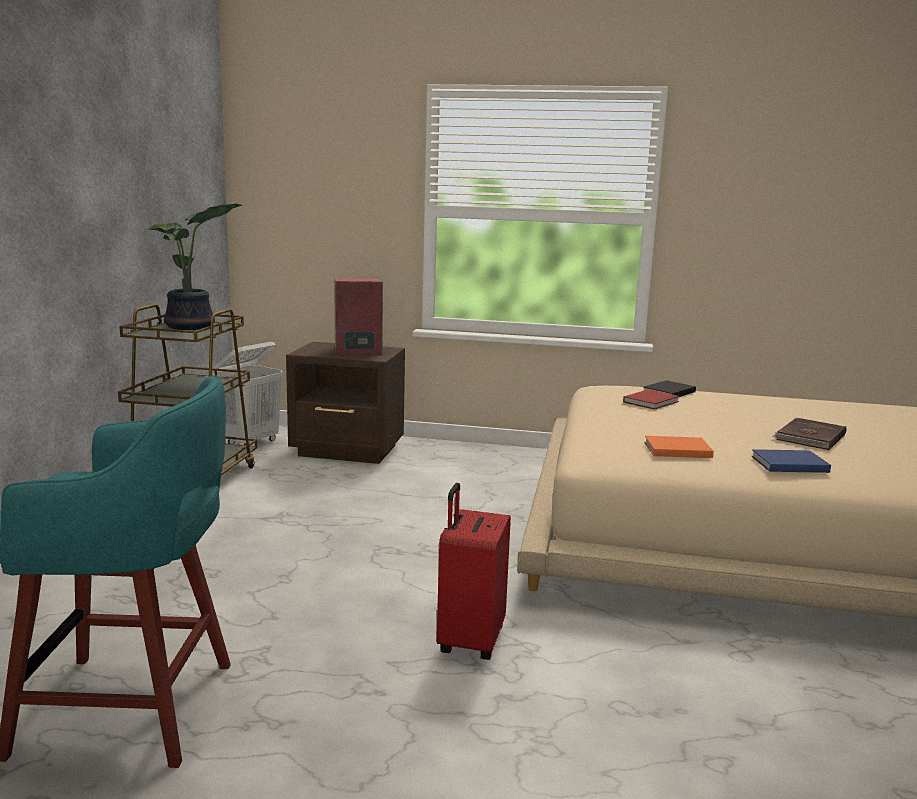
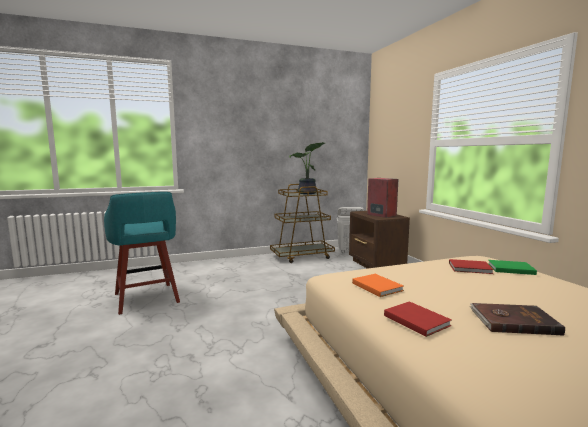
camera: 60 degrees right, 5 degrees down
red suitcase [437,483,511,660] -> none
black book [643,380,696,397] -> green book [488,260,537,275]
blue book [751,449,831,473] -> red book [384,301,452,337]

